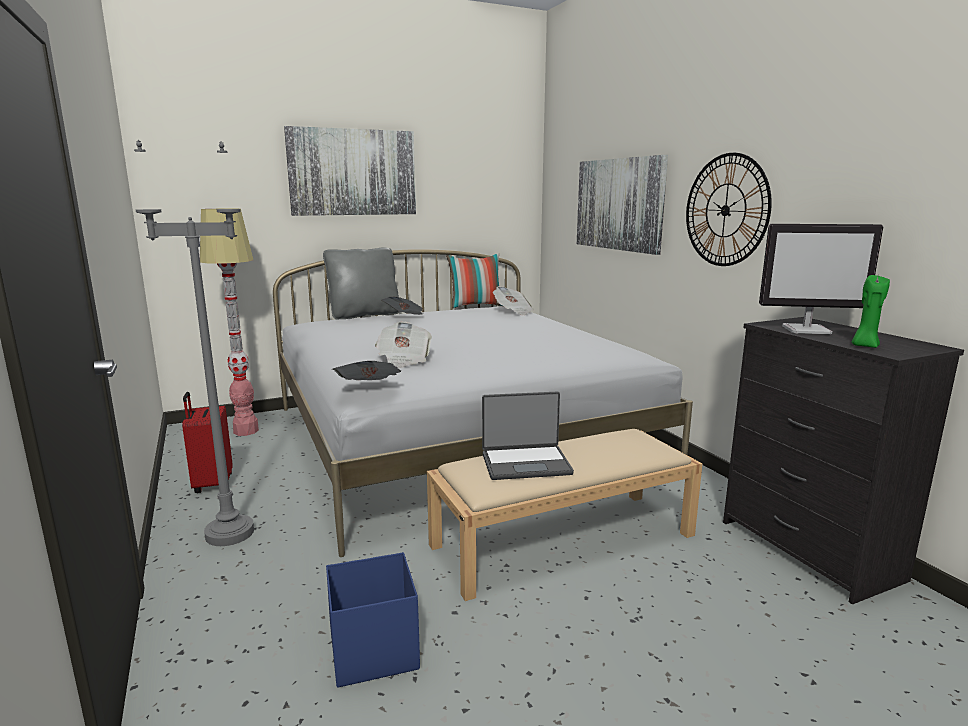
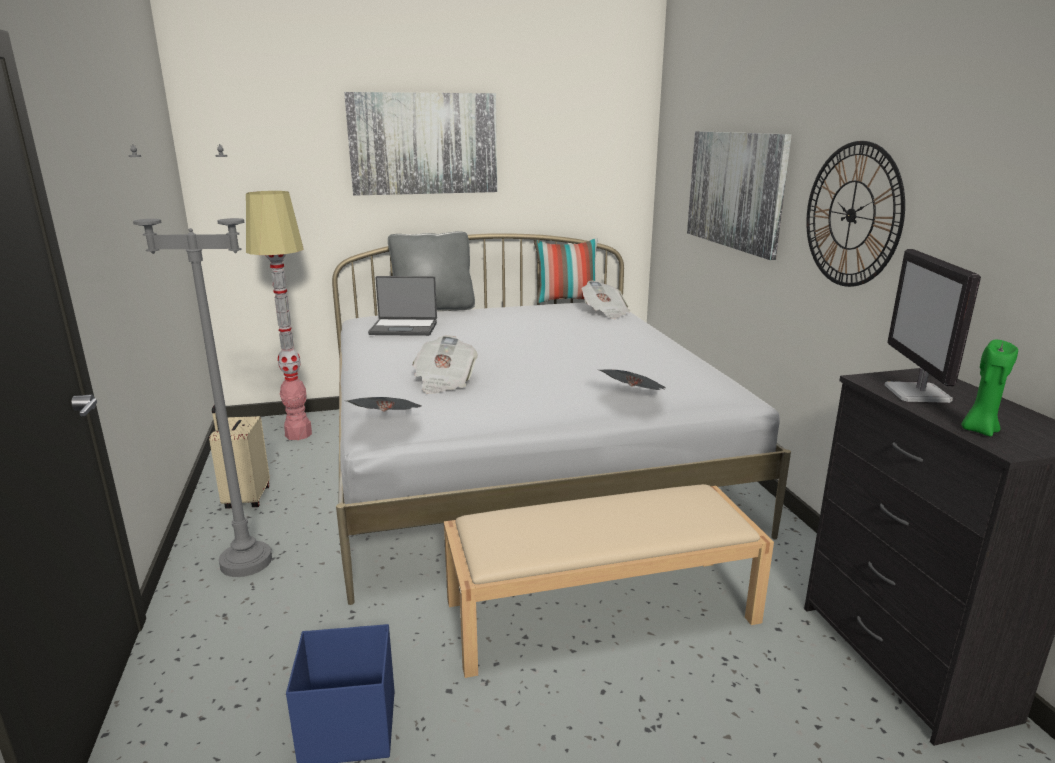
camera: 10 degrees right, 5 degrees up
red suitcase [182,392,233,493] -> beige suitcase [209,405,270,509]
newspaper [382,297,423,315] -> newspaper moved to [599,369,666,390]
laptop [482,392,574,480] -> laptop moved to [368,276,437,336]
monitor [759,224,883,334] -> monitor turned 75 degrees clockwise [884,249,981,403]

